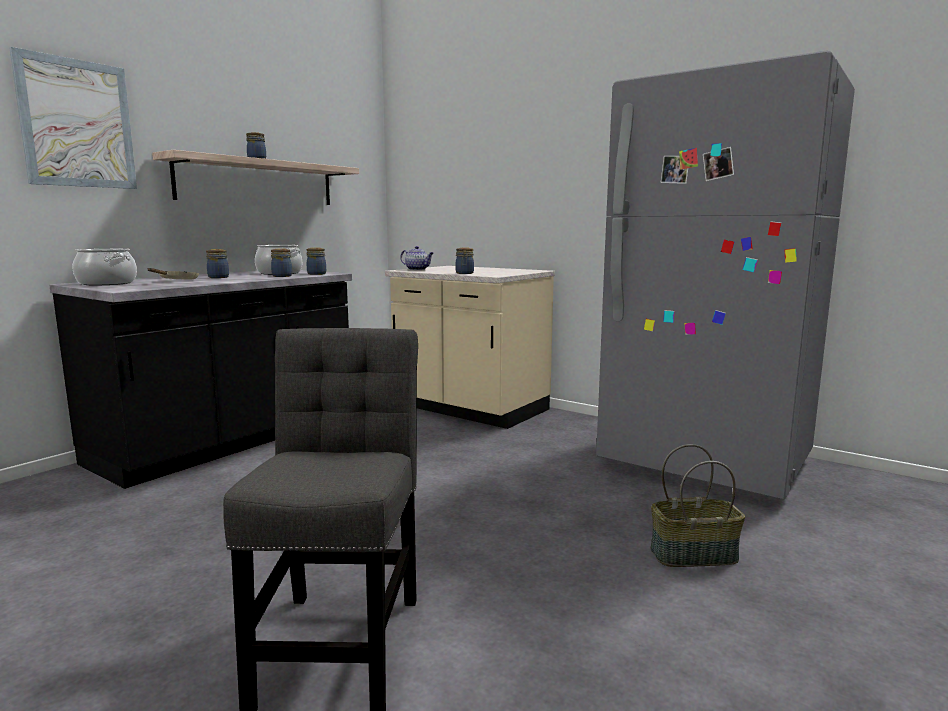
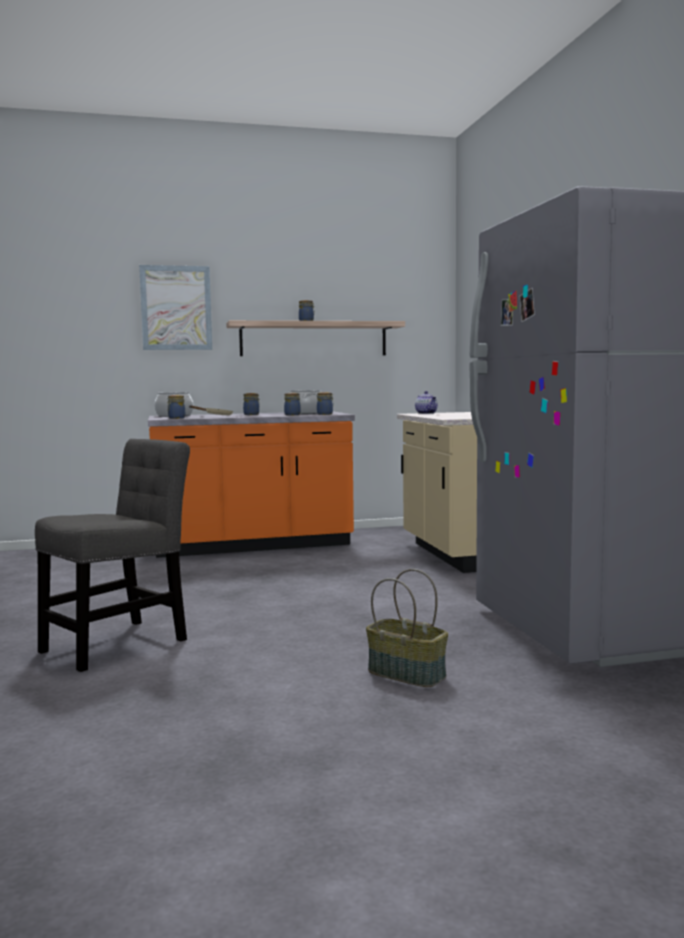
camera: 40 degrees right, 5 degrees down
black counter [49,270,352,489] -> orange counter [148,411,355,558]
jar [456,248,474,274] -> jar moved to [167,395,185,419]

